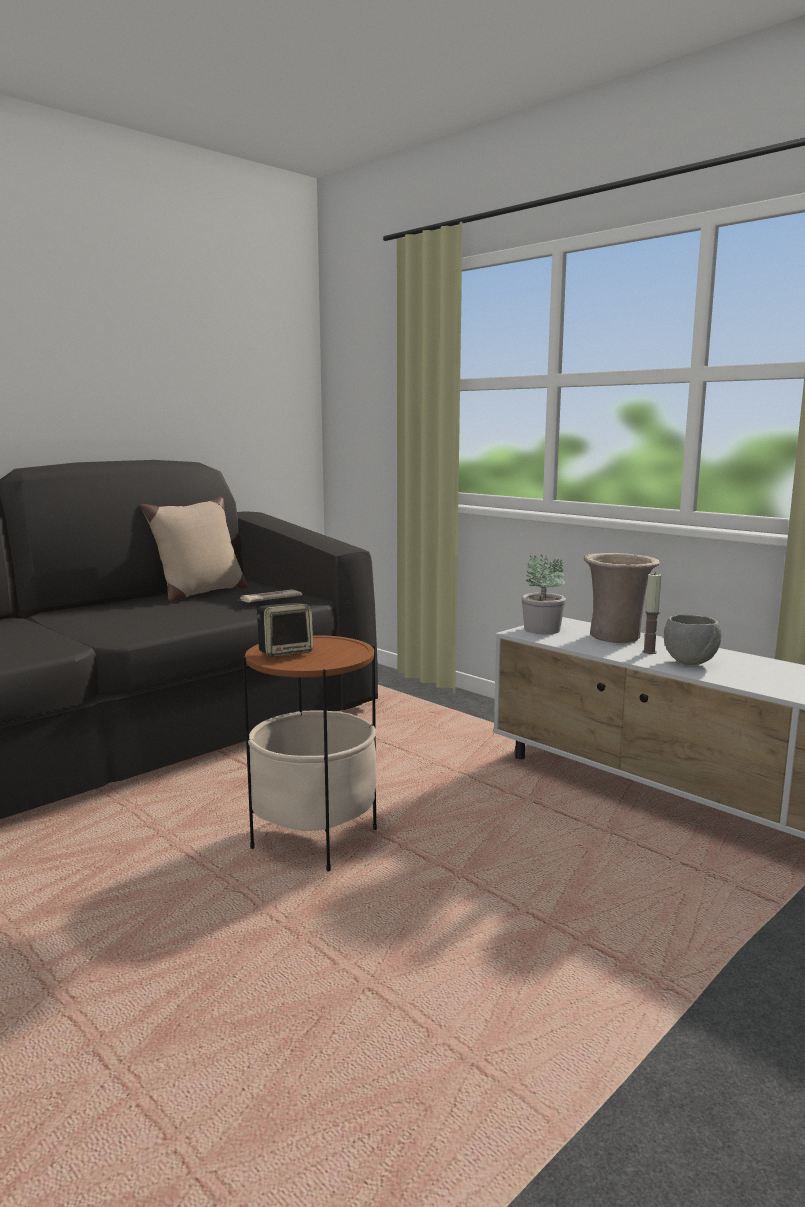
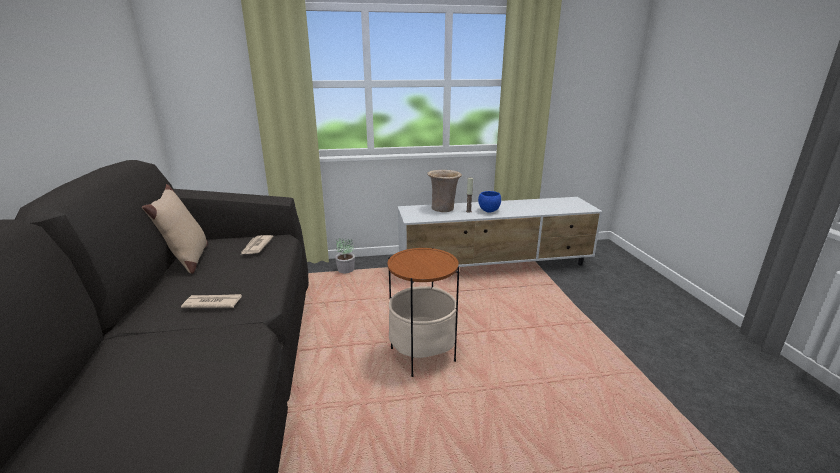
camera: 55 degrees left, 10 degrees up
speaker [257,603,313,657] -> none
potted plant [521,553,566,634] -> potted plant moved to [335,238,355,273]
grey bowl [664,615,721,665] -> blue bowl [478,191,501,213]
none -> newspaper [181,294,242,308]

